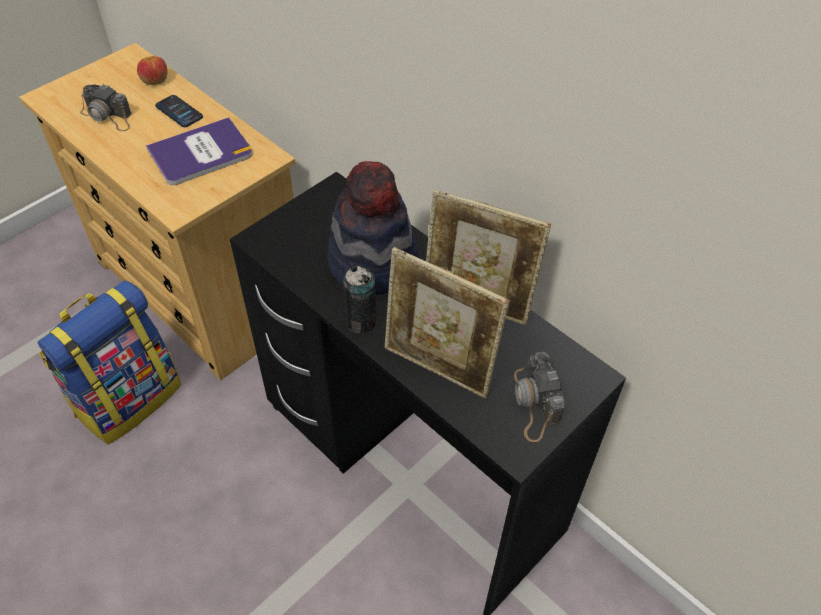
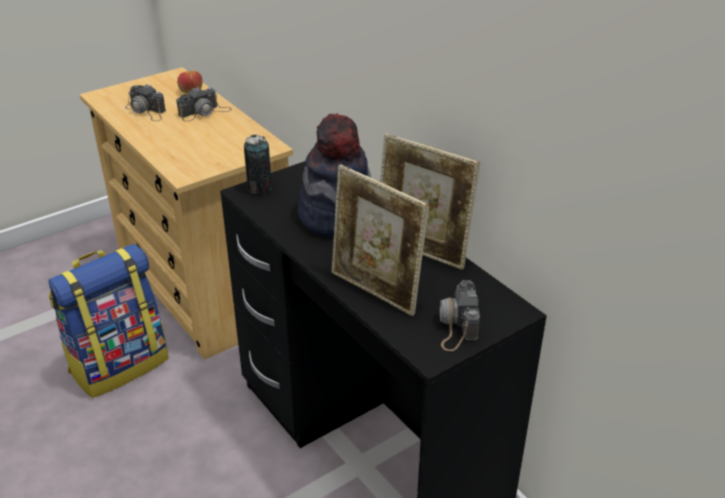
camera: 10 degrees right, 15 degrees down
book [146,117,253,185] -> none
phone [155,95,203,127] -> camera [176,87,232,122]
can [343,266,377,333] -> can moved to [244,135,272,194]

